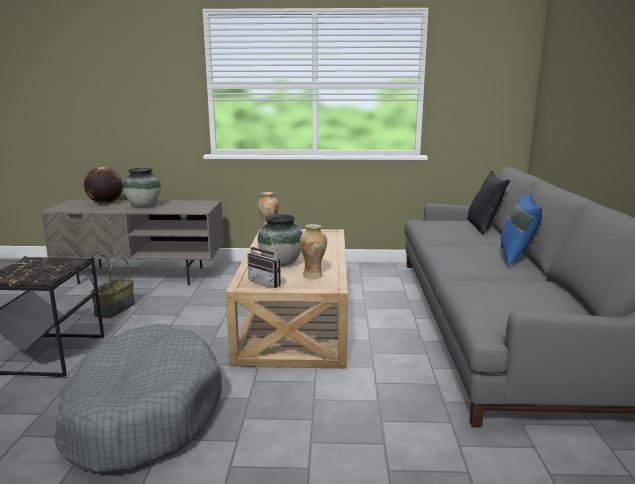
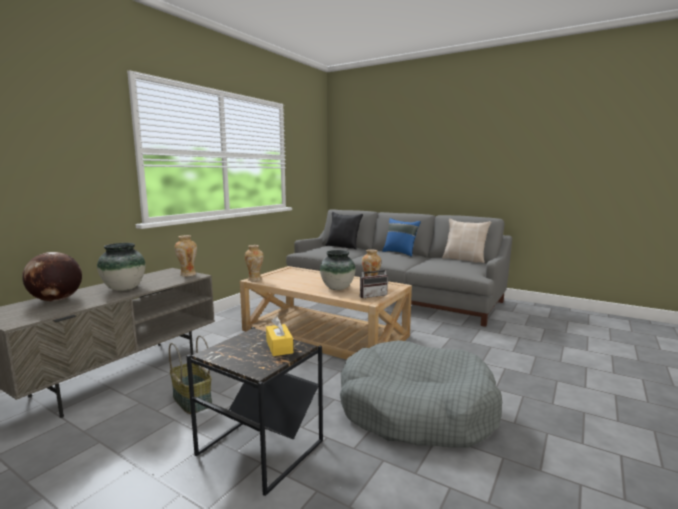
camera: 60 degrees left, 5 degrees down
none -> vase [174,235,197,277]
none -> yellow tissue box [266,316,293,356]
none -> beige pillow [442,219,491,263]

